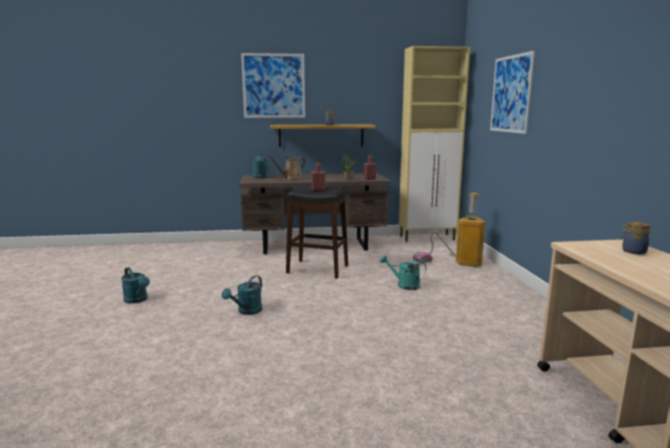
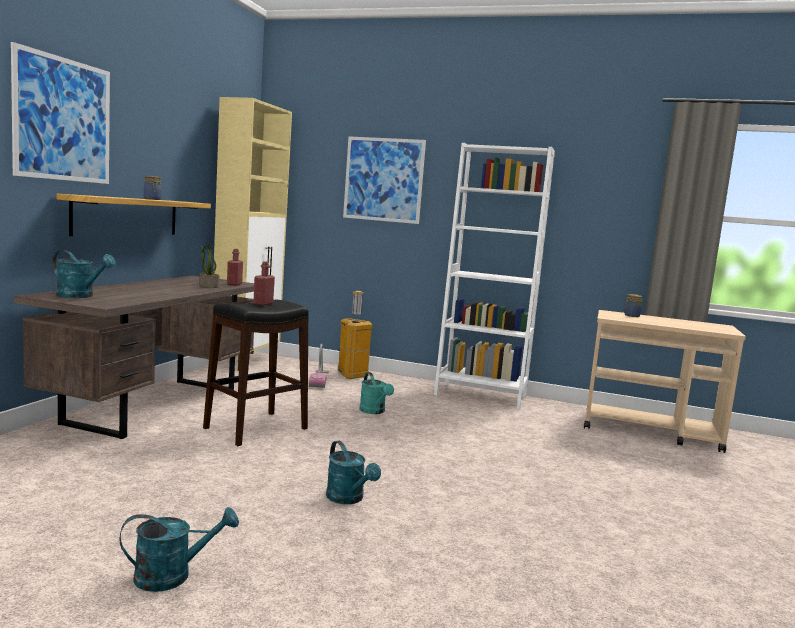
camera: 65 degrees left, 5 degrees down
brown watering can [268,155,306,181] -> none
turquoise watering can [380,255,426,290] -> turquoise watering can turned 75 degrees counterclockwise [359,372,394,414]
none -> white bookcase [434,143,555,410]

